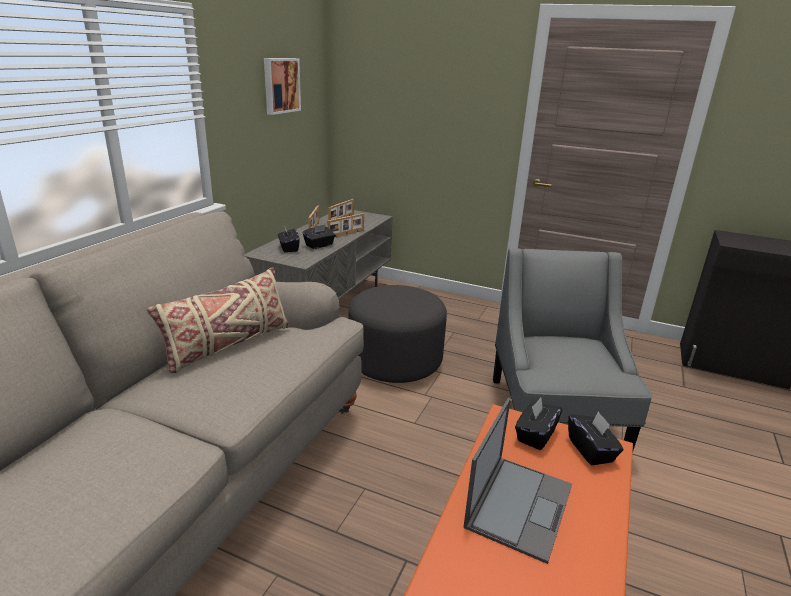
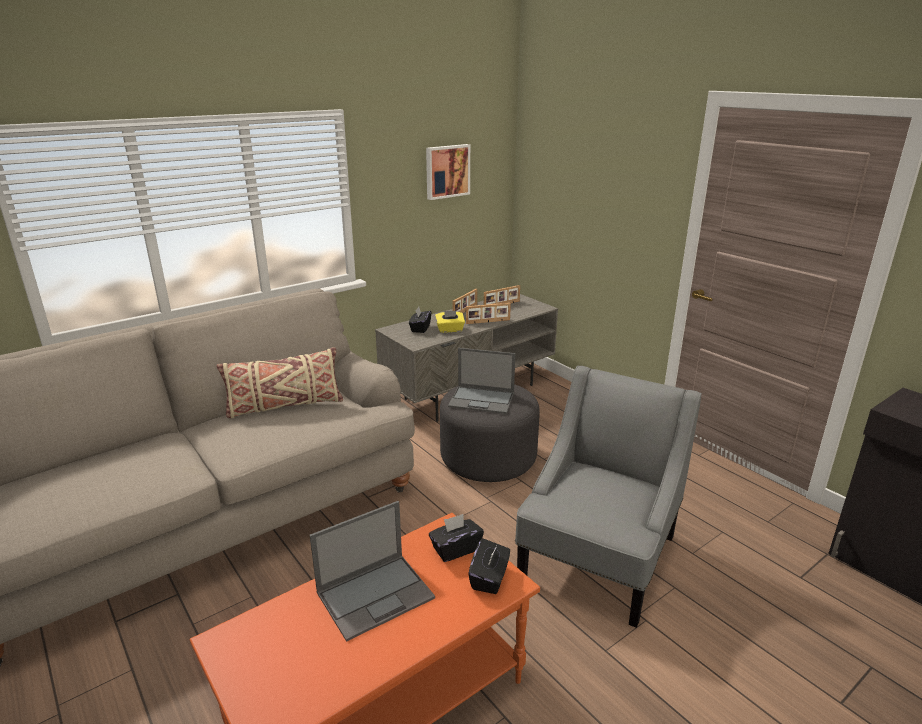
camera: 30 degrees right, 0 degrees up
black tissue box [303,225,335,249] -> yellow tissue box [435,311,465,333]
none -> laptop [448,348,516,414]

